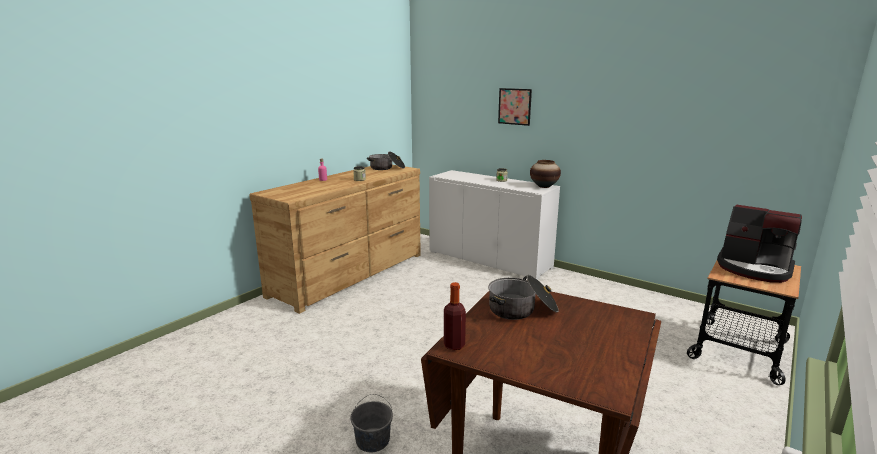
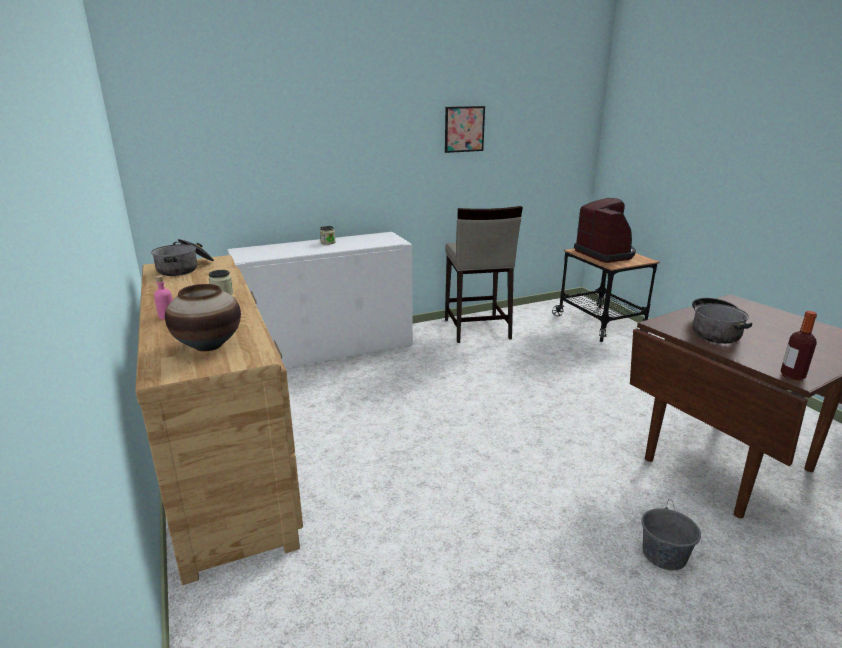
camera: 60 degrees left, 5 degrees up
picture [498,88,532,126] -> picture moved to [445,106,485,153]
vase [530,160,561,188] -> vase moved to [165,284,241,351]
coffee machine [717,204,802,283] -> coffee machine turned 90 degrees counterclockwise [574,198,636,263]
none -> beige stool [445,206,523,343]

